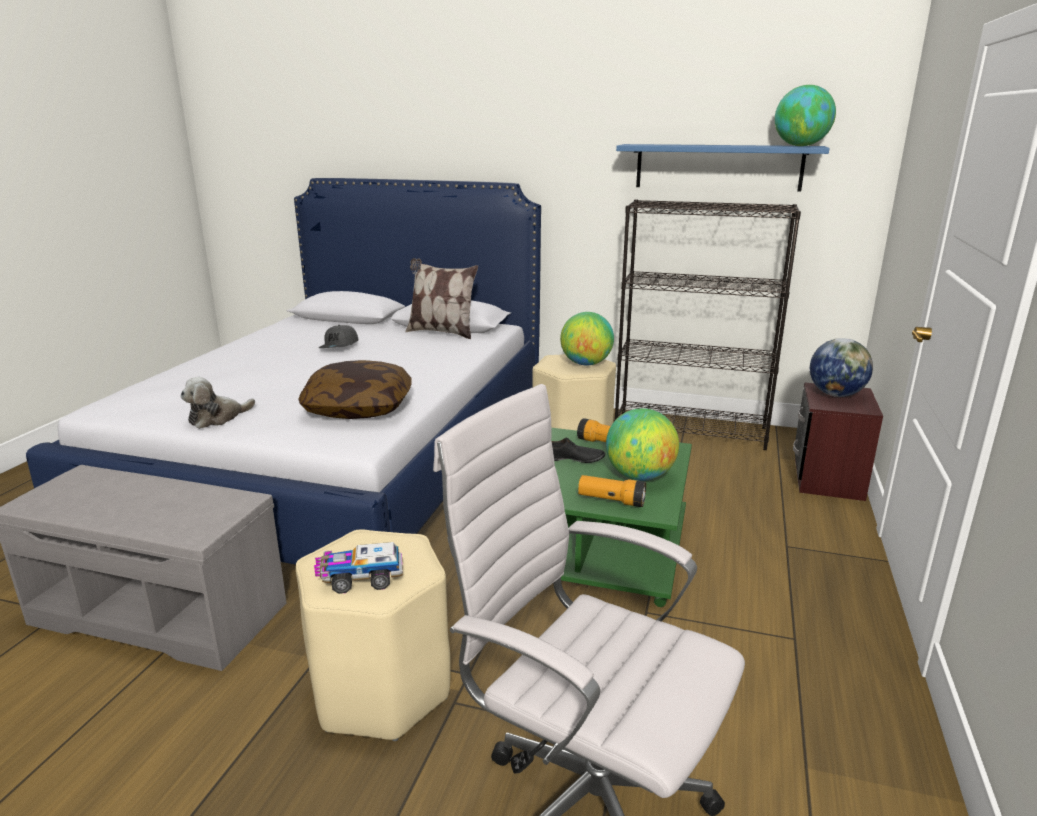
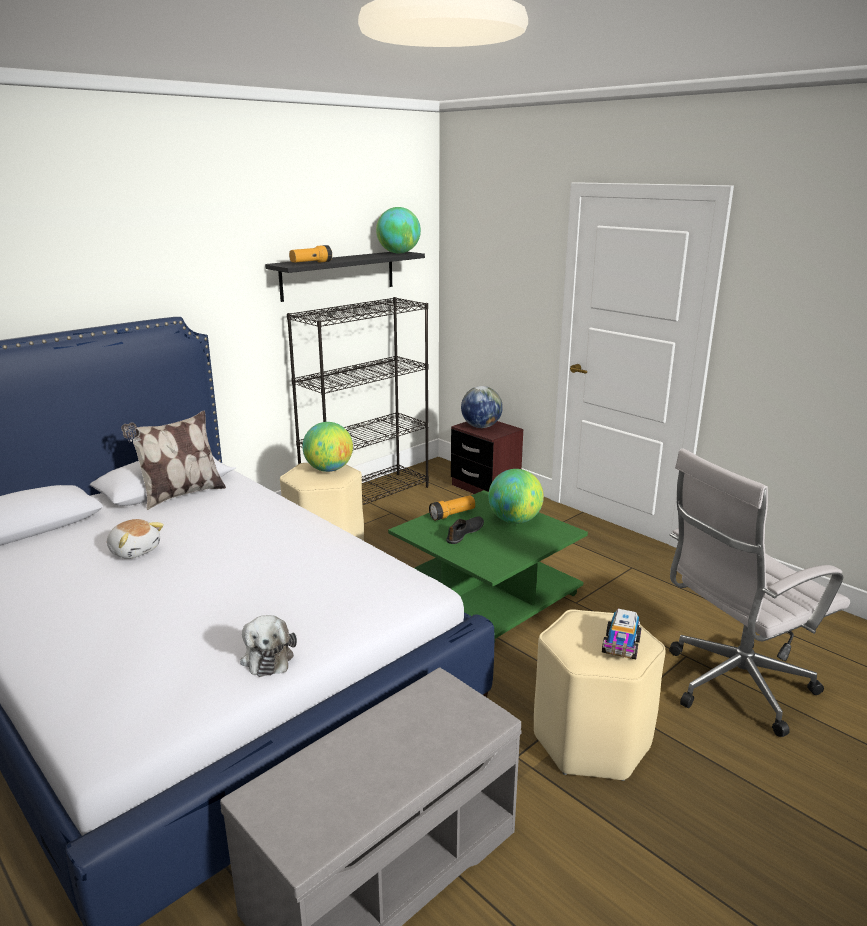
camera: 60 degrees left, 0 degrees up
pillow [298,360,412,419] -> none
grey cap [319,325,359,348] -> plush toy [107,519,164,559]
flashlight [578,475,646,507] -> flashlight moved to [289,245,332,263]
blue shelf [616,144,829,191] -> black shelf [265,252,425,302]

